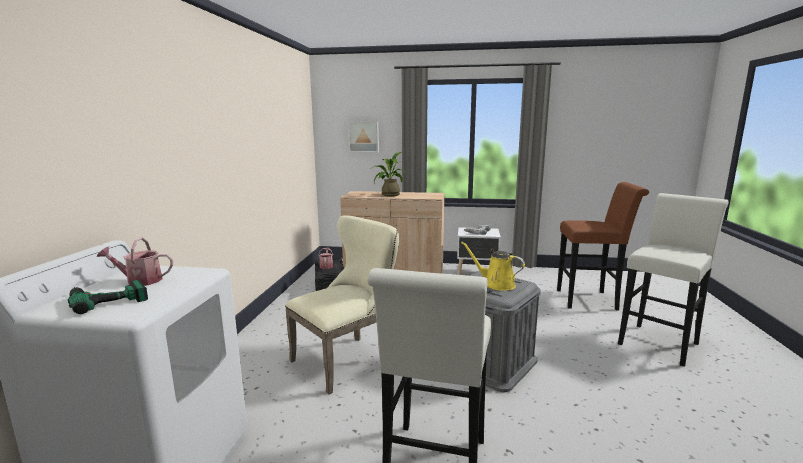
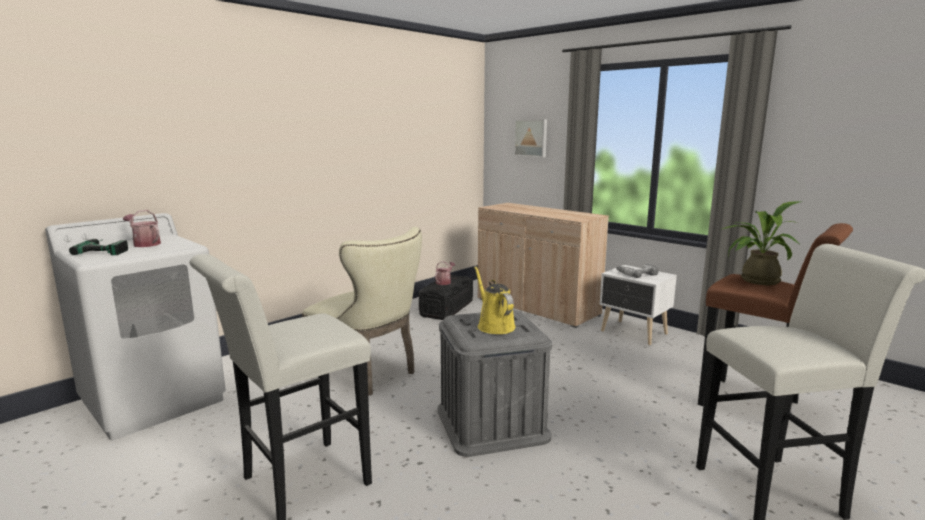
camera: 35 degrees right, 0 degrees up
beige chair [285,215,399,395] -> beige chair turned 45 degrees clockwise [302,227,422,396]
potted plant [369,152,404,197] -> potted plant moved to [722,201,802,285]

